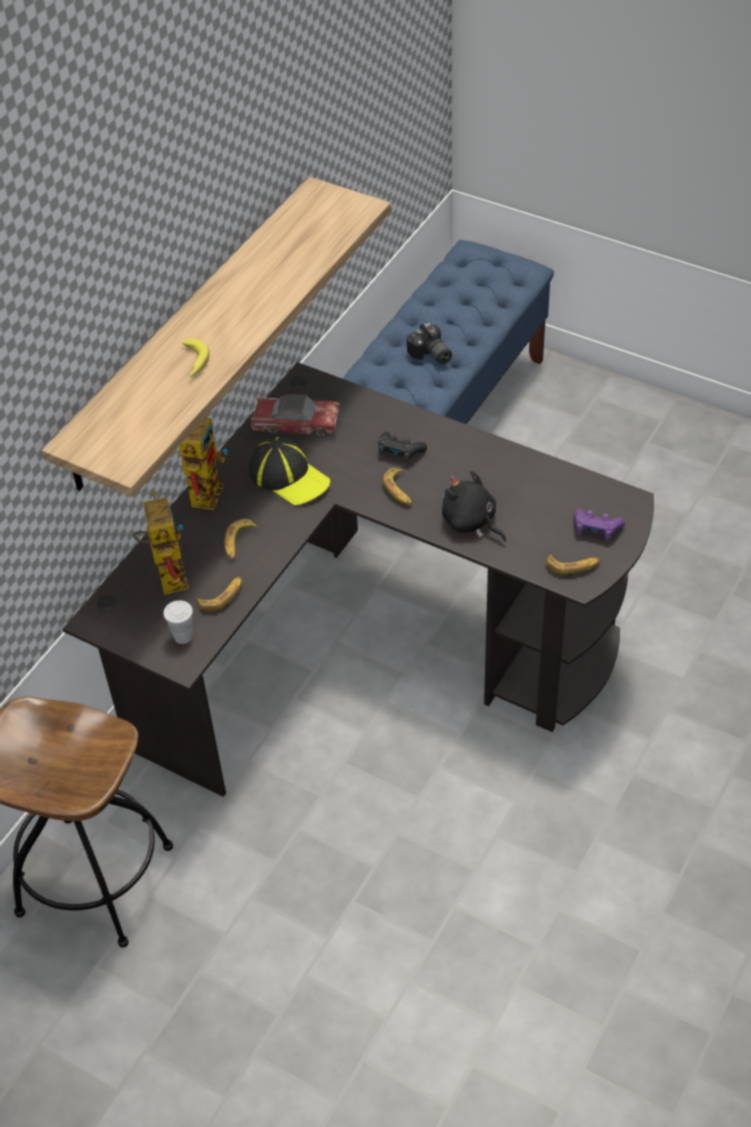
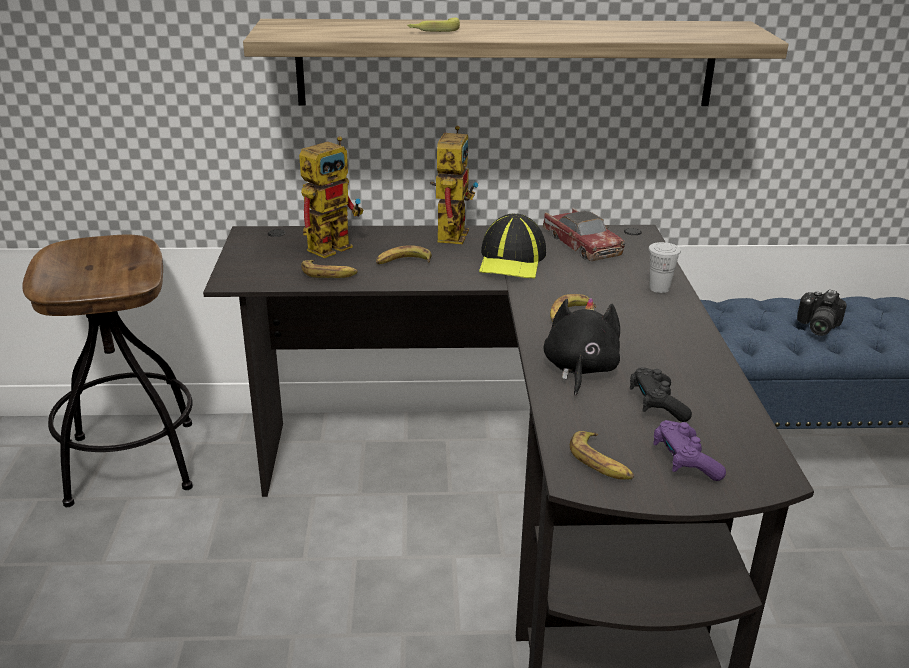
camera: 55 degrees right, 20 degrees down
white cup [163,600,193,644] -> white cup moved to [649,242,681,293]
toy robot [179,417,228,510] -> toy robot turned 60 degrees counterclockwise [430,126,478,244]
black game controller [378,432,427,463] -> black game controller moved to [630,367,692,422]

